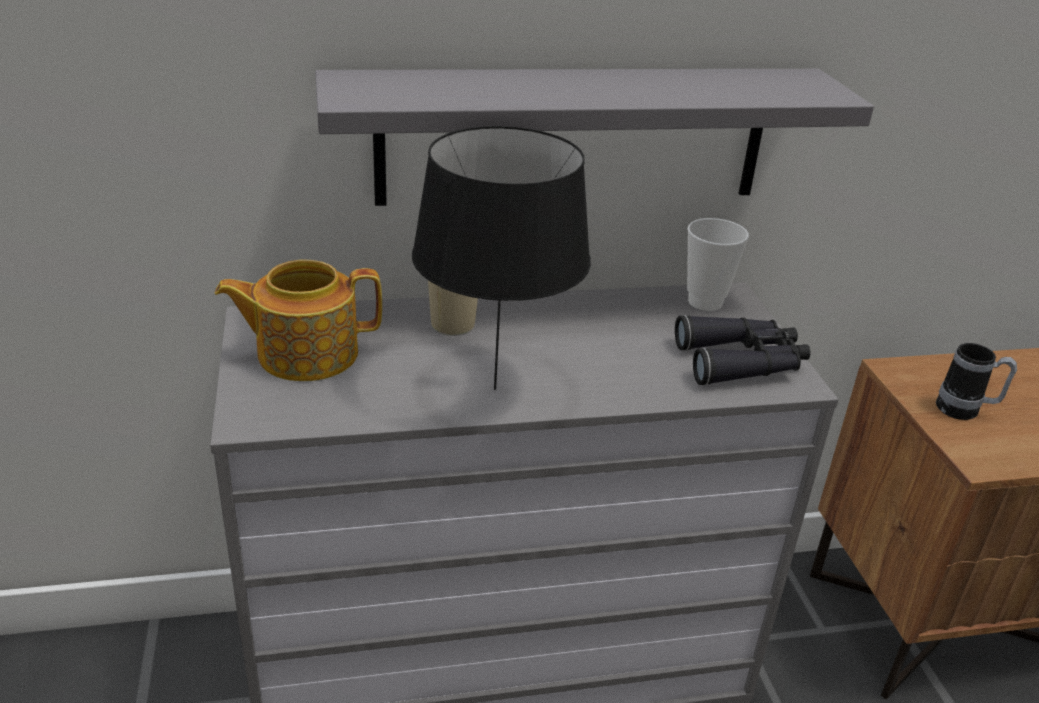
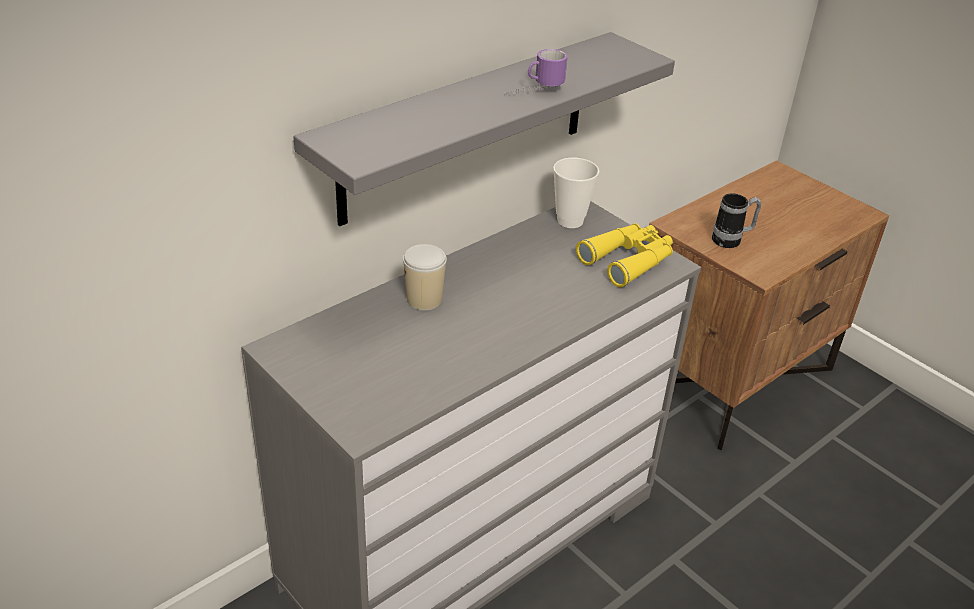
camera: 30 degrees left, 5 degrees up
teapot [215,260,382,381] -> none
black table lamp [412,126,591,390] -> none
black binoculars [675,315,810,386] -> yellow binoculars [576,223,673,287]
none -> mug [504,49,568,96]

